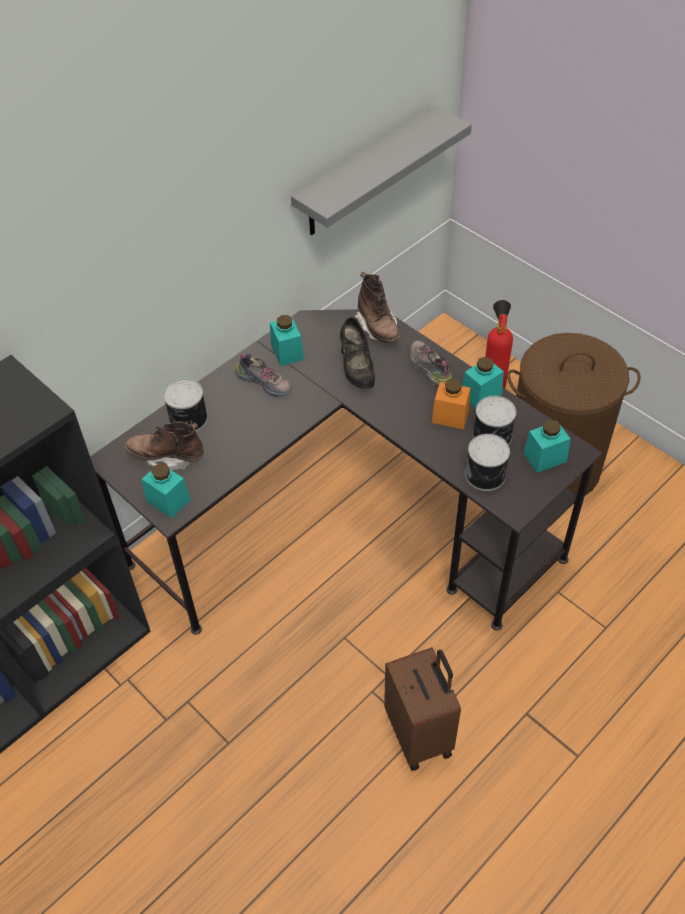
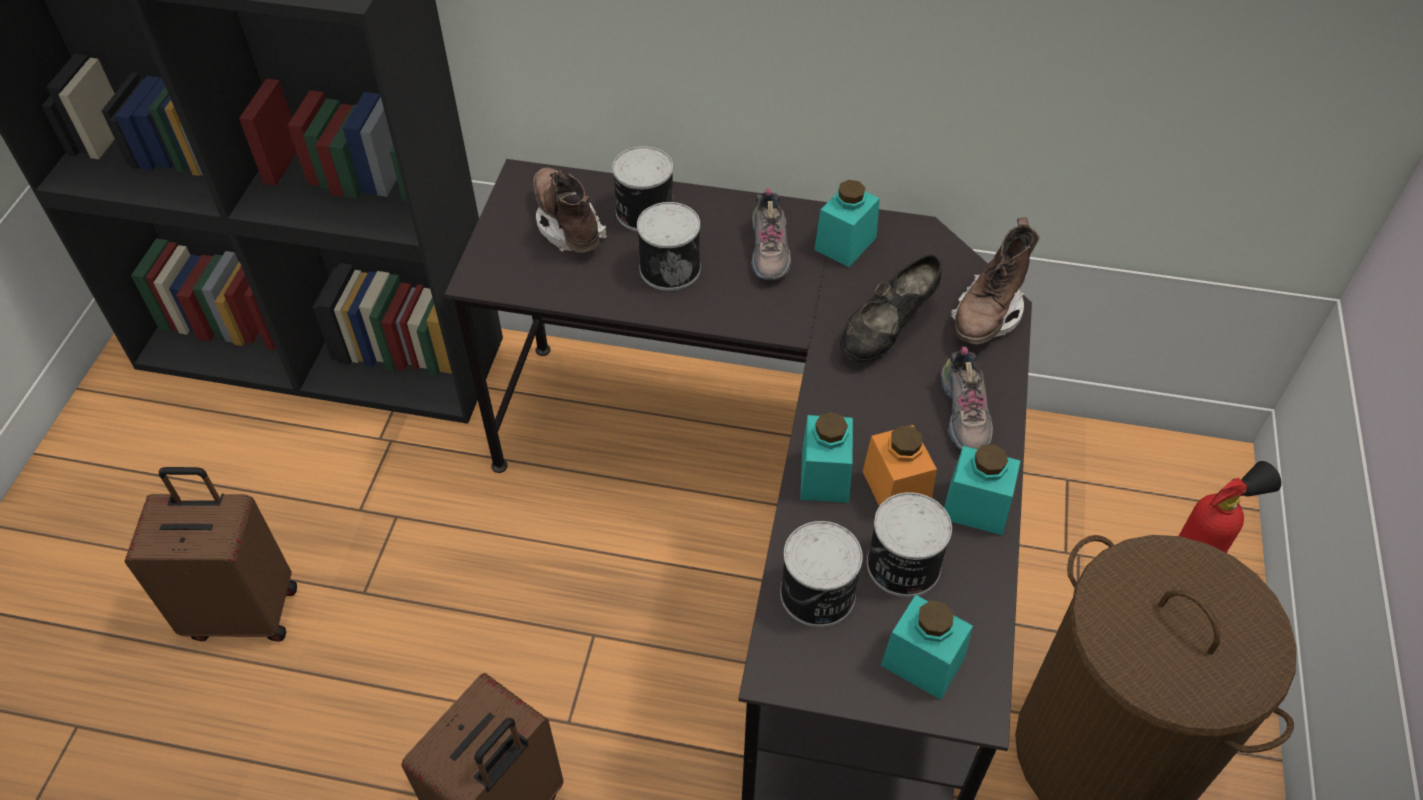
camera: 55 degrees right, 0 degrees up
turquoise jar [142,463,190,518] -> turquoise jar moved to [800,412,853,503]
grey shelf [291,106,472,235] -> none
shoe [410,340,453,387] -> shoe turned 150 degrees clockwise [940,346,993,450]
none -> brown suitcase [125,467,297,642]
none -> can [637,202,701,291]

